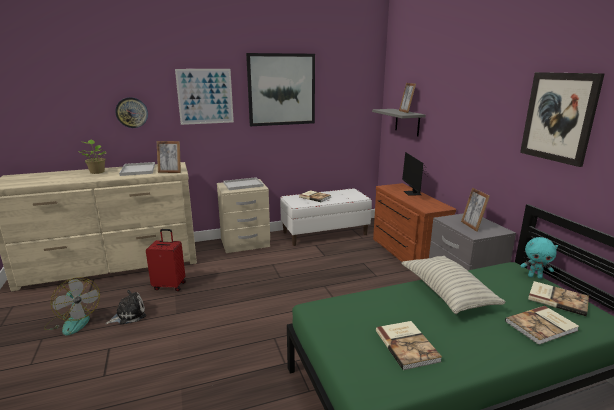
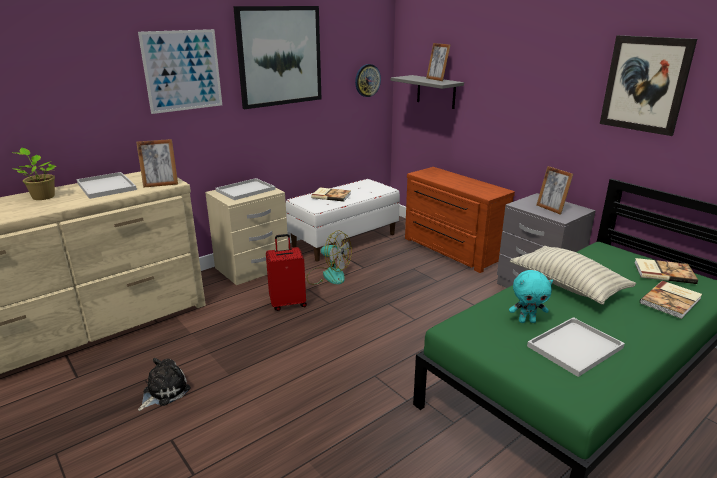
camera: 20 degrees left, 5 degrees up
fan [44,277,100,335] -> fan moved to [307,231,352,285]
wall clock [115,97,148,128] -> wall clock moved to [355,64,381,97]
red suitcase [146,229,186,291] -> red suitcase moved to [266,234,307,311]
book [376,321,442,370] -> white tray [527,317,625,377]
monitor [402,152,428,196] -> none
turquoise plush toy [520,237,558,279] -> turquoise plush toy moved to [509,270,553,323]

